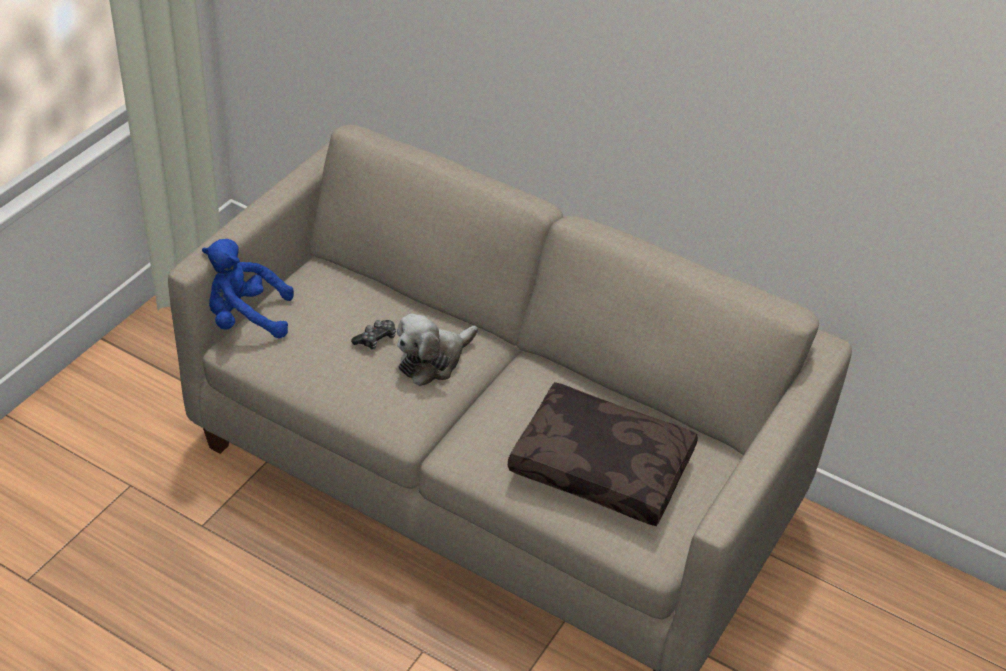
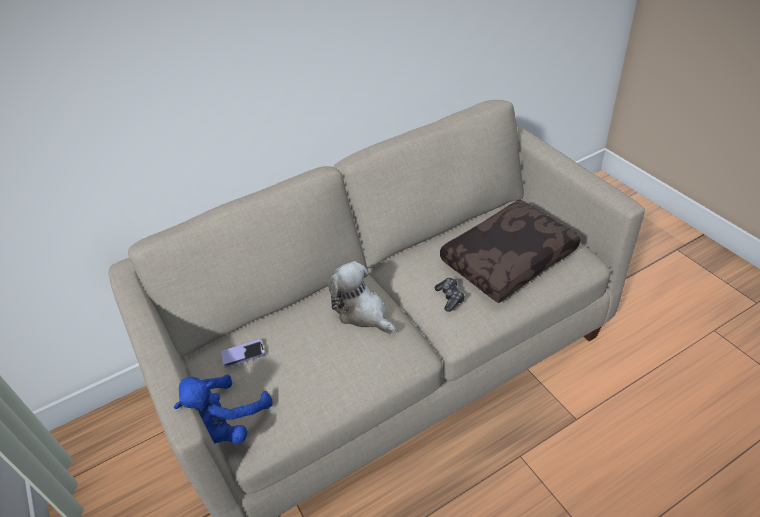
camera: 55 degrees left, 0 degrees up
game controller [351,320,396,349] -> game controller moved to [434,278,465,312]
plush toy [397,313,478,386] -> plush toy turned 150 degrees clockwise [328,261,396,334]
none -> phone [221,340,265,368]

